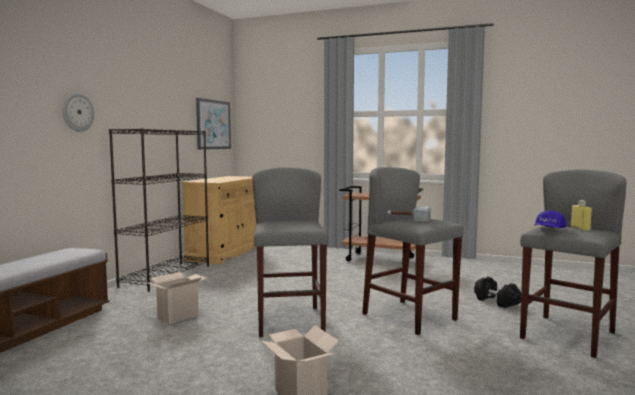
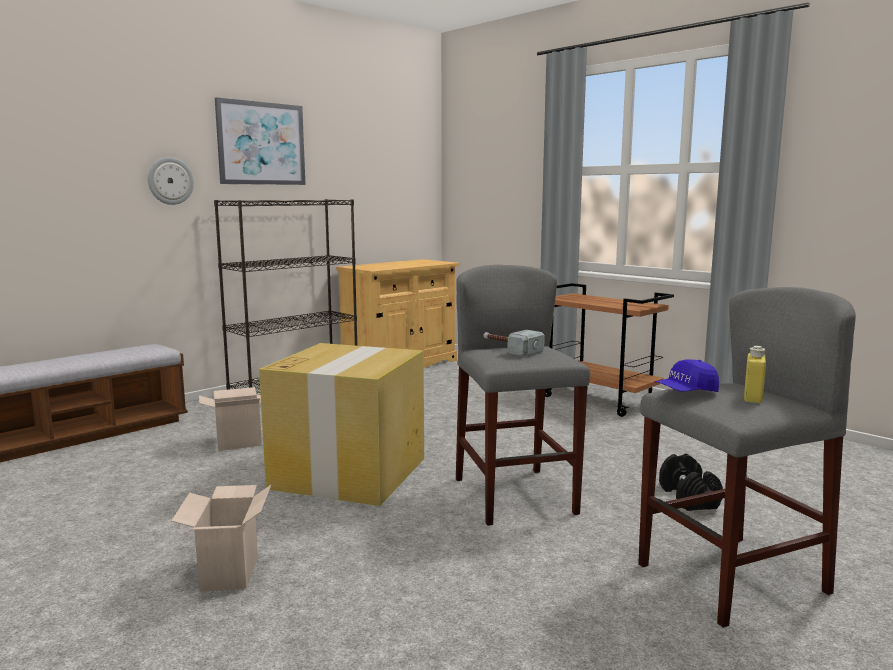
camera: 25 degrees right, 5 degrees up
picture [196,98,231,150] -> picture moved to [215,97,306,185]
grey stool [252,167,328,337] -> cardboard box [259,343,424,506]

